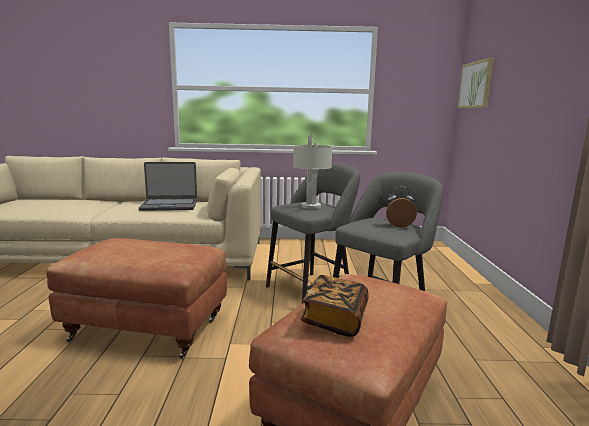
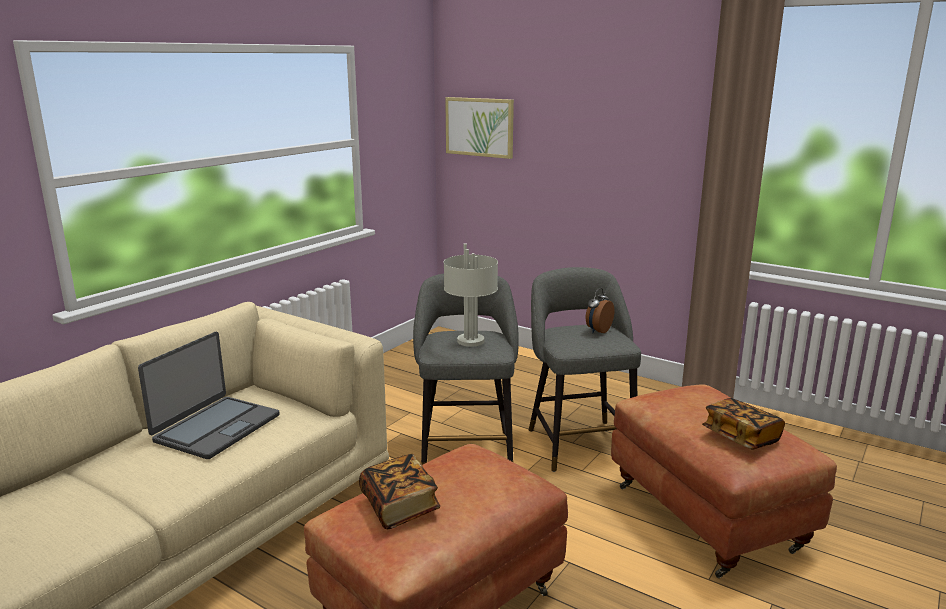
camera: 55 degrees left, 5 degrees up
none -> book [359,454,440,529]

